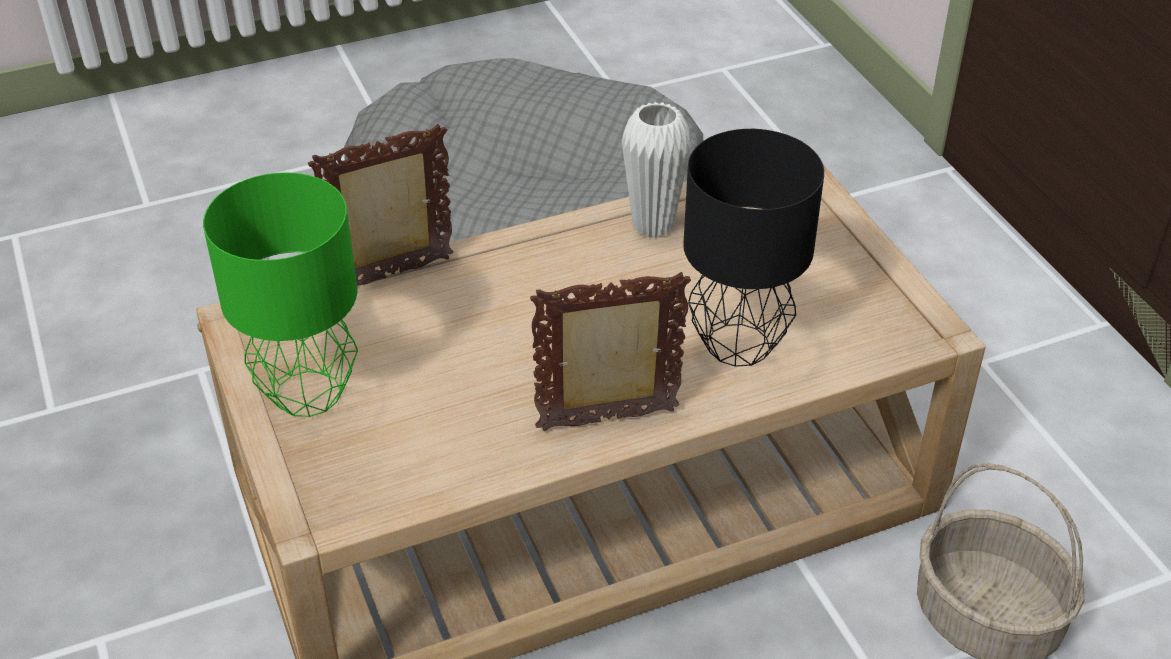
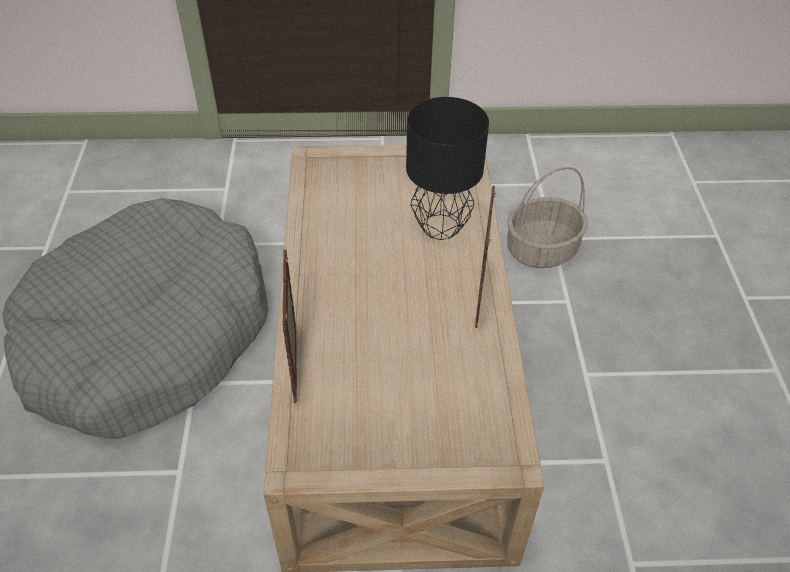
camera: 70 degrees left, 5 degrees up
green table lamp [203,173,358,417] -> none
white vase [622,102,691,237] -> none

